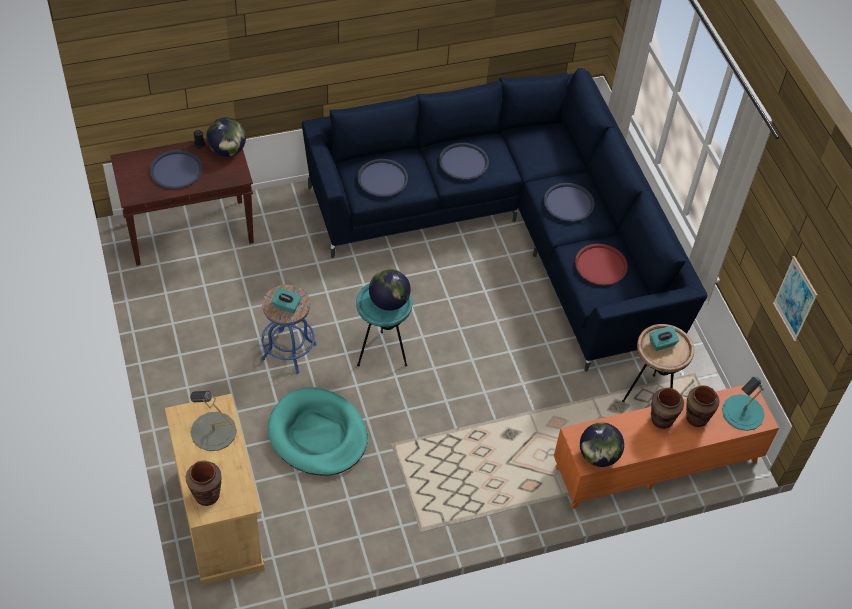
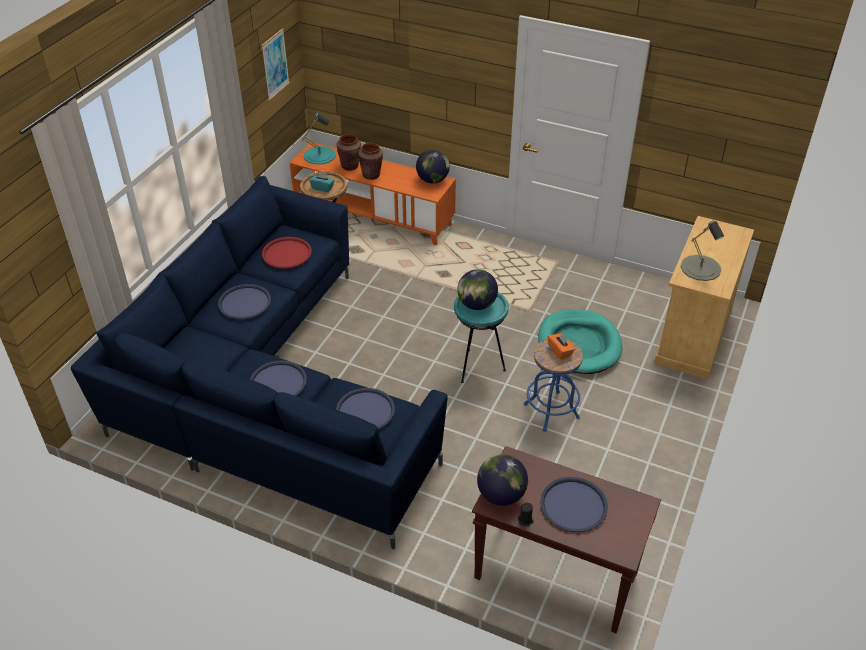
camera: 135 degrees left, 10 degrees down
brown vase [186,461,222,506] -> none
turquoise tissue box [271,288,301,313] -> orange tissue box [548,333,575,360]

